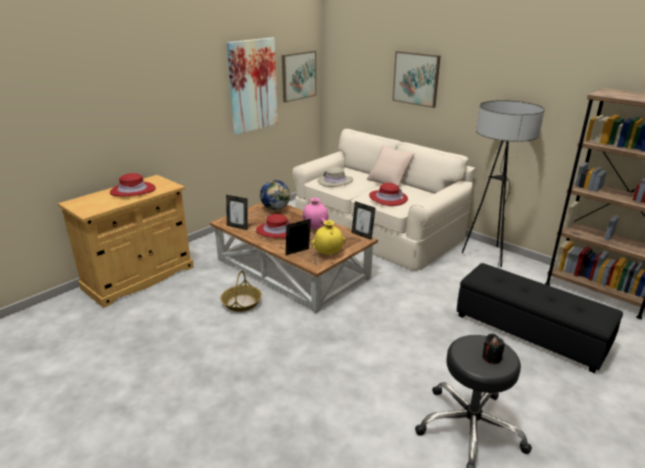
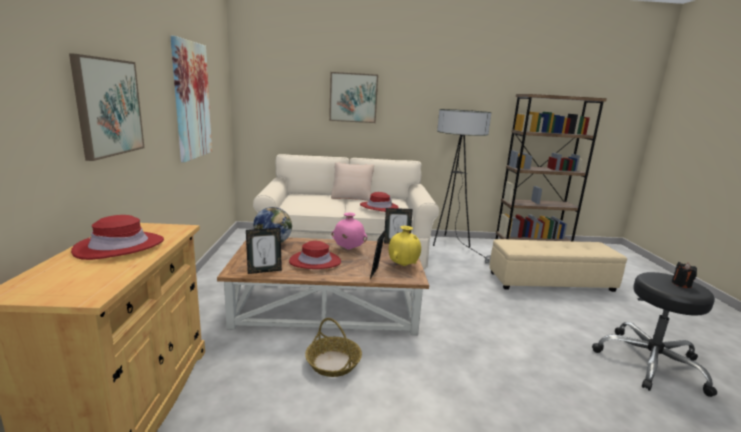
camera: 45 degrees left, 10 degrees down
picture [282,51,316,103] -> picture moved to [69,53,145,161]
beige hat [318,167,353,187] -> none
black ottoman [457,263,623,373] -> beige ottoman [489,239,627,292]

